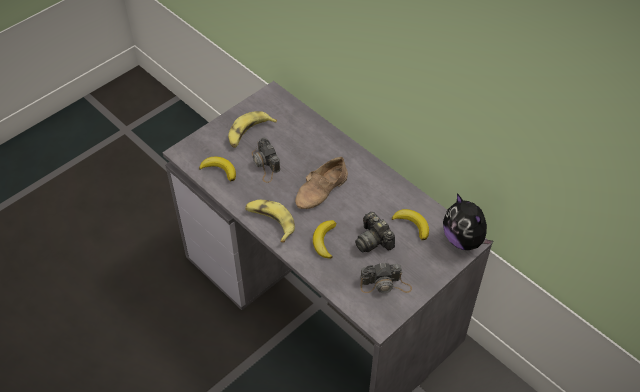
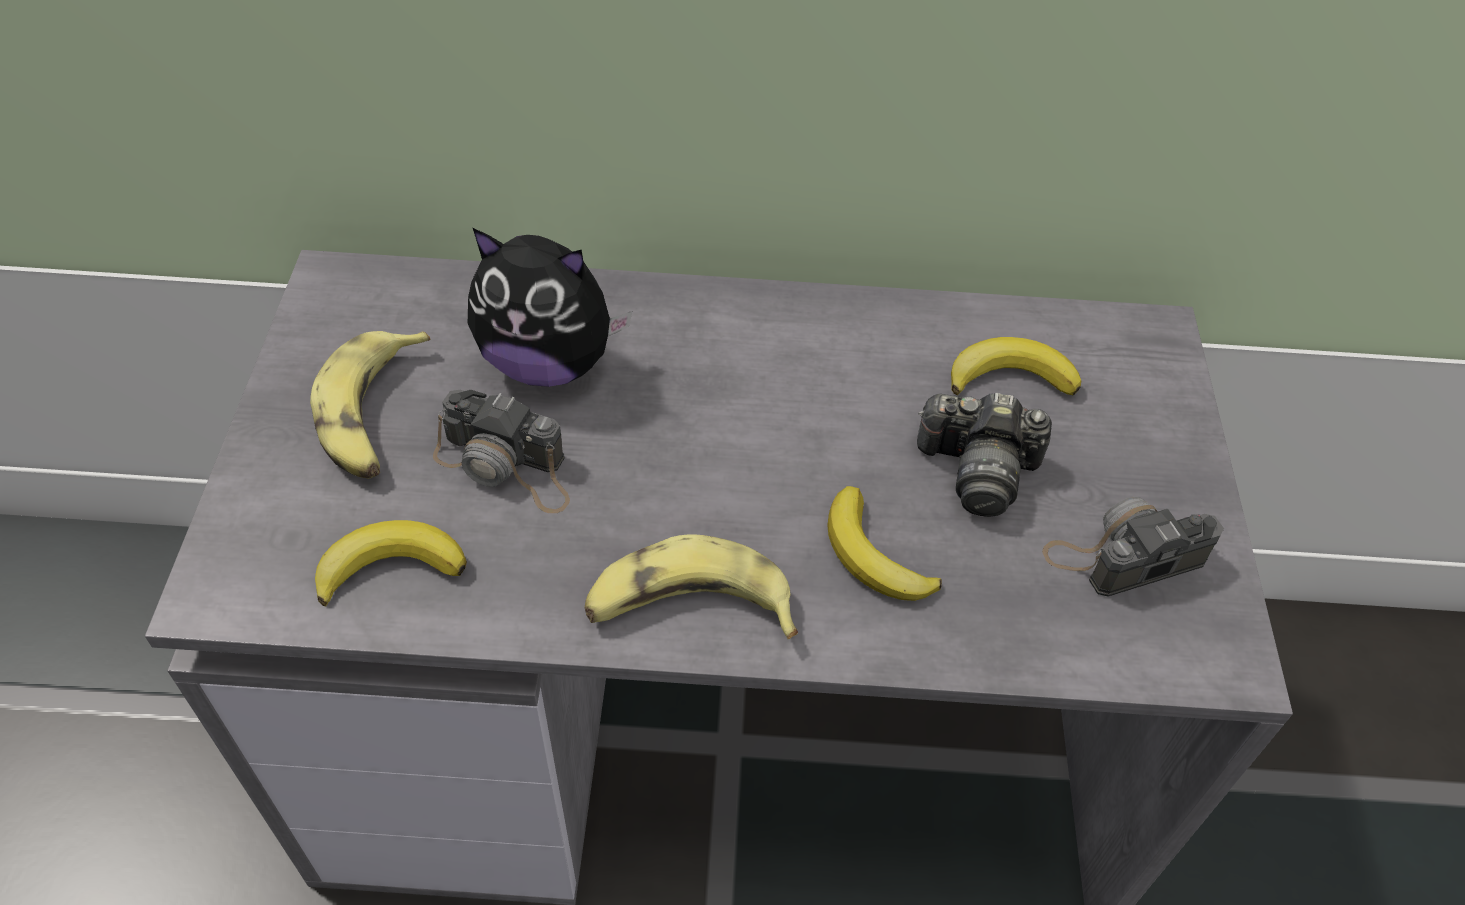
camera: 45 degrees left, 0 degrees up
beige shoe [295,157,348,209] -> none
camera [360,262,412,293] -> camera turned 150 degrees counterclockwise [1042,497,1224,596]
plush toy [443,193,493,250] -> plush toy moved to [468,228,632,387]

